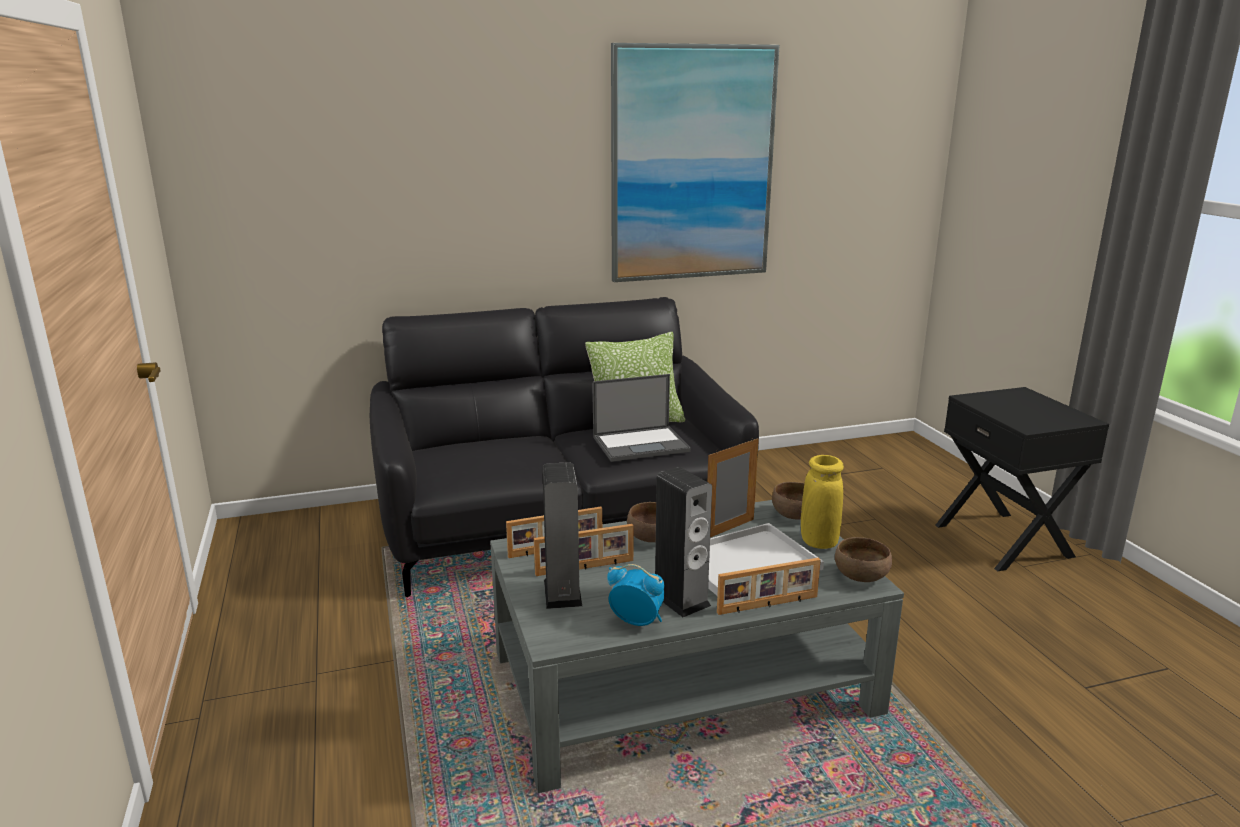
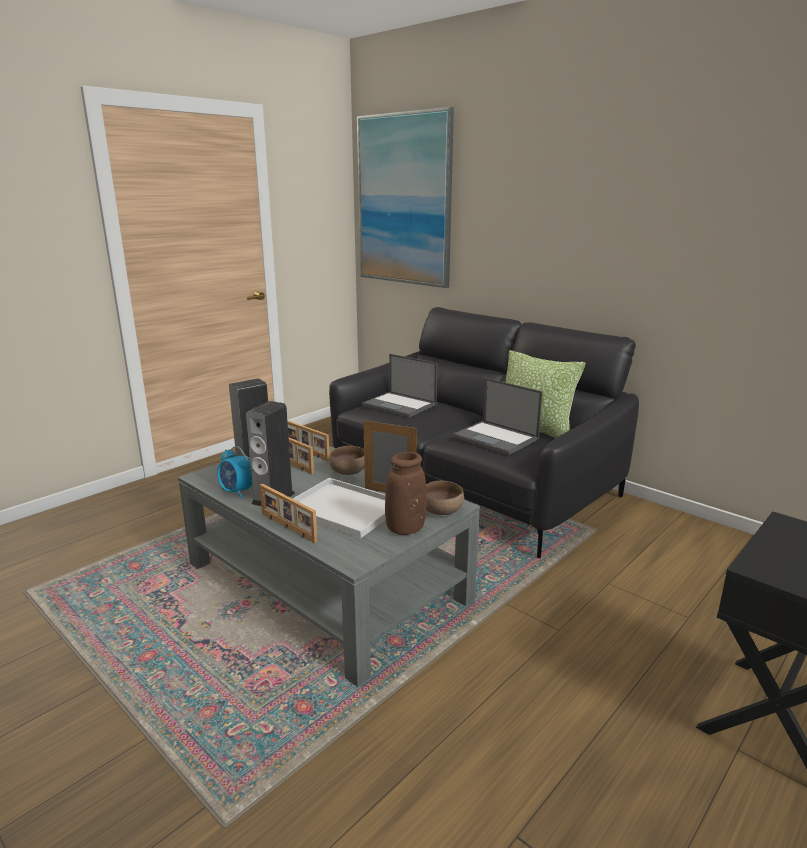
camera: 60 degrees right, 0 degrees up
alarm clock [607,564,664,626] -> alarm clock turned 135 degrees clockwise [217,446,252,498]
picture [611,43,779,282] -> picture moved to [357,107,454,288]
yellow vase [801,455,844,549] -> brown vase [385,452,427,535]
brown bowl [835,537,892,582] -> none
none -> laptop [362,354,437,418]

